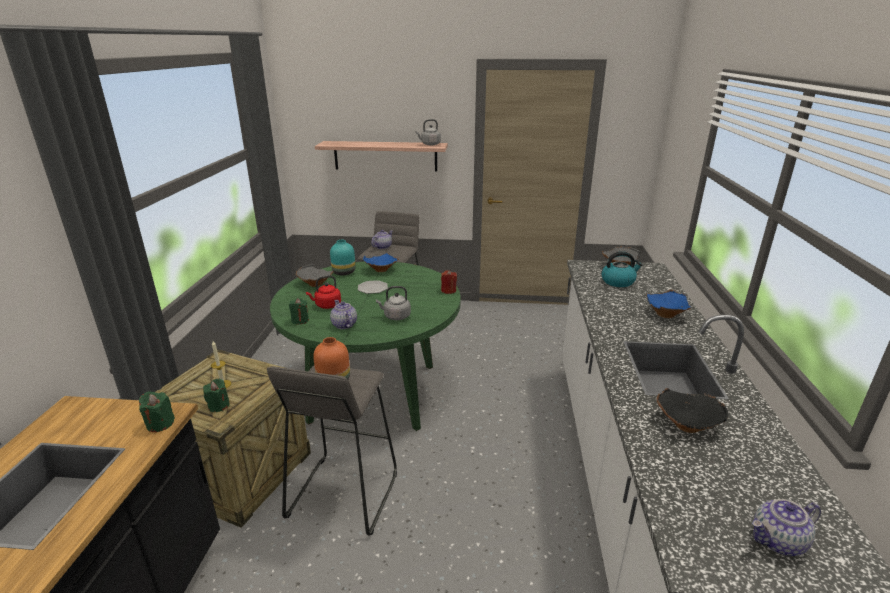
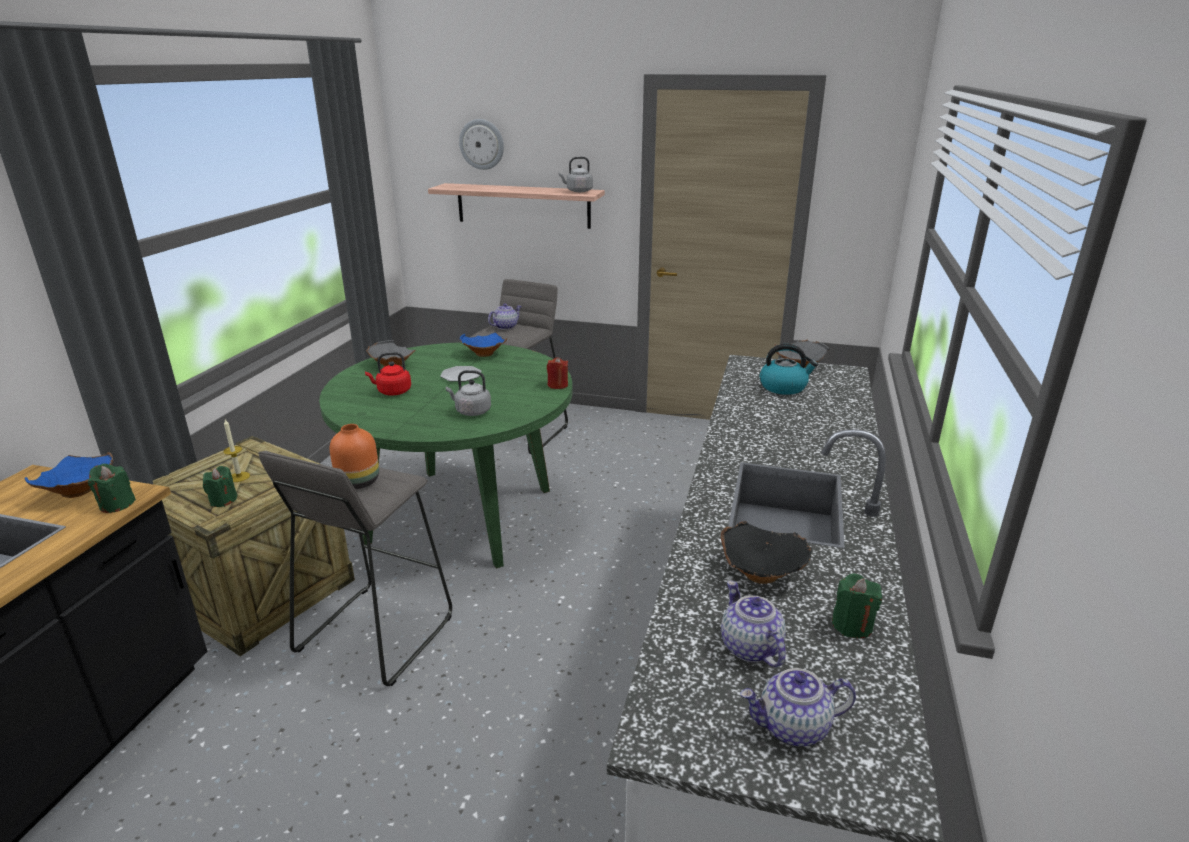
camera: 10 degrees right, 0 degrees up
green candle [289,298,309,325] -> green candle moved to [832,573,882,639]
turquoise vase [330,240,355,275] -> none
teapot [330,300,357,329] -> teapot moved to [721,581,786,668]
blue bowl [646,290,692,318] -> blue bowl moved to [24,452,113,498]
none -> wall clock [459,119,504,170]

